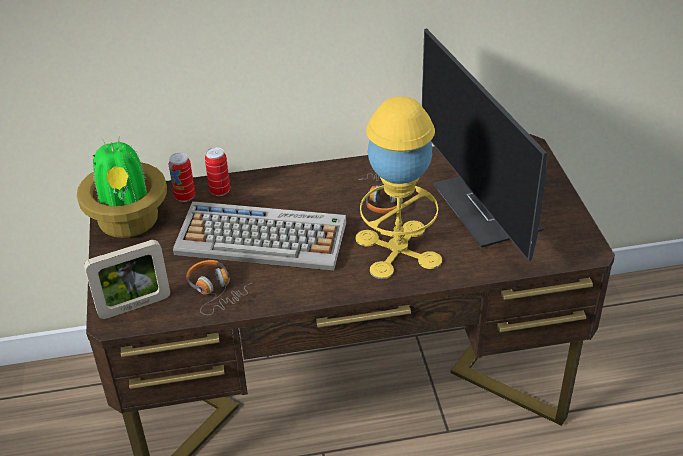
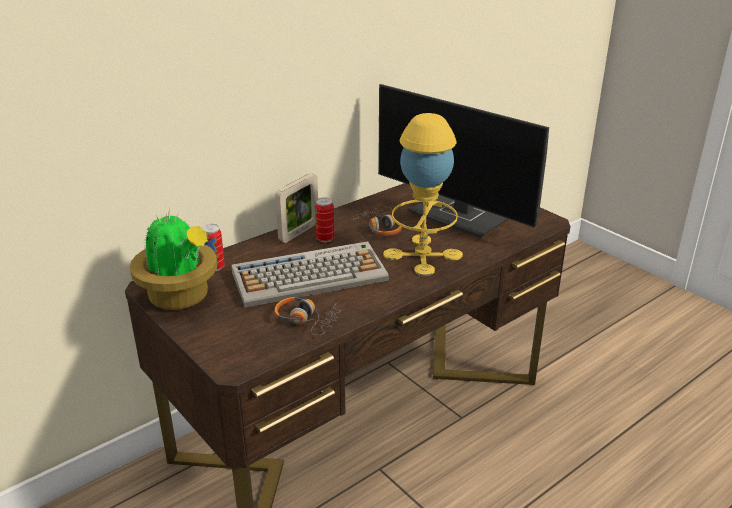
camera: 30 degrees left, 10 degrees down
picture frame [84,240,170,319] -> picture frame moved to [275,173,318,243]
can [205,147,230,196] -> can moved to [315,198,335,242]

